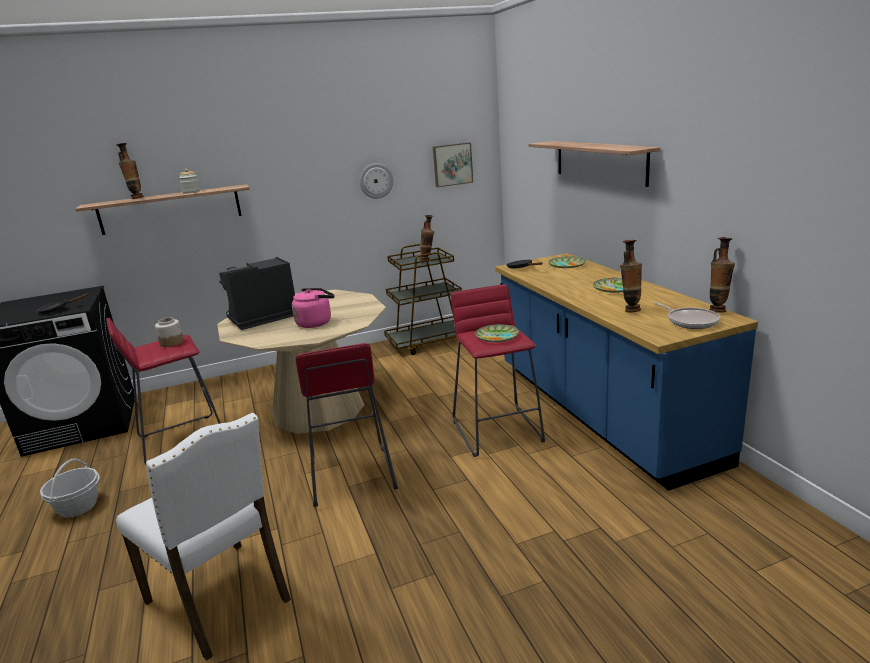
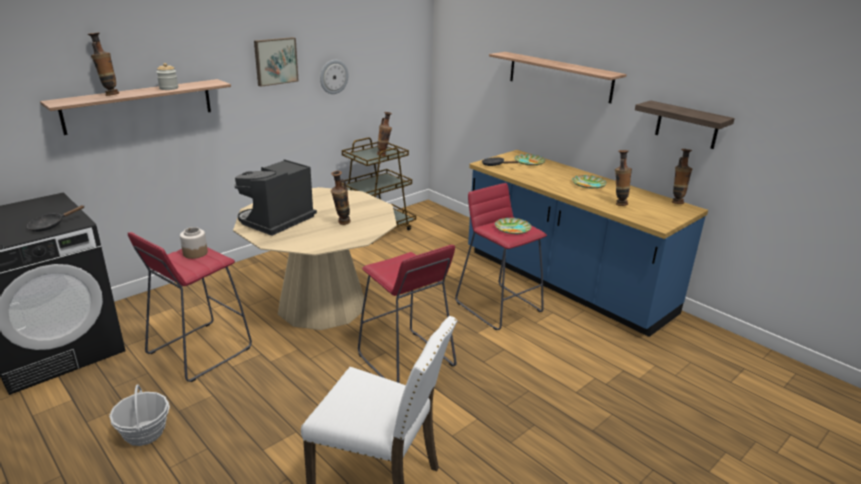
camera: 25 degrees left, 5 degrees up
pink kettle [292,288,335,328] -> vase [331,171,351,225]
picture [433,142,473,187] -> picture moved to [254,37,299,87]
frying pan [654,302,720,329] -> none
none -> shelf [635,101,735,149]

